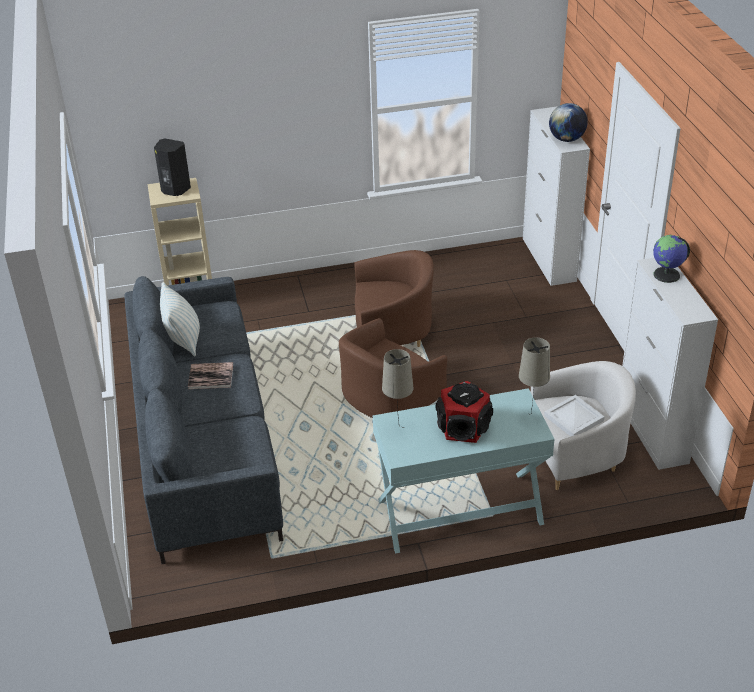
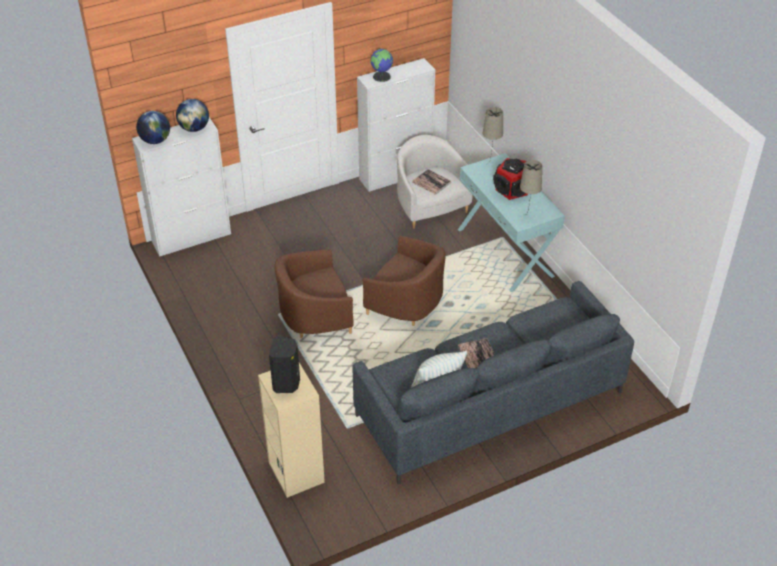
camera: 105 degrees left, 5 degrees up
brown armchair [354,250,434,347] -> brown armchair turned 90 degrees counterclockwise [275,250,354,338]
white tray [544,395,605,436] -> book [412,169,451,195]
none -> globe [136,111,170,144]

